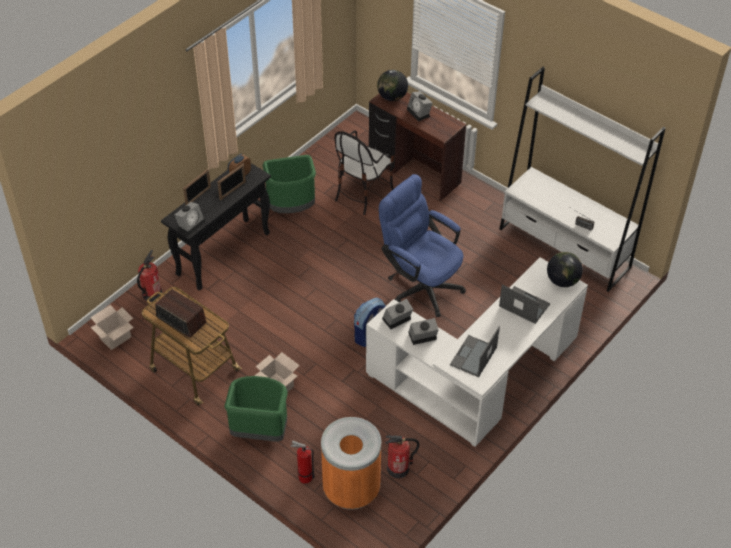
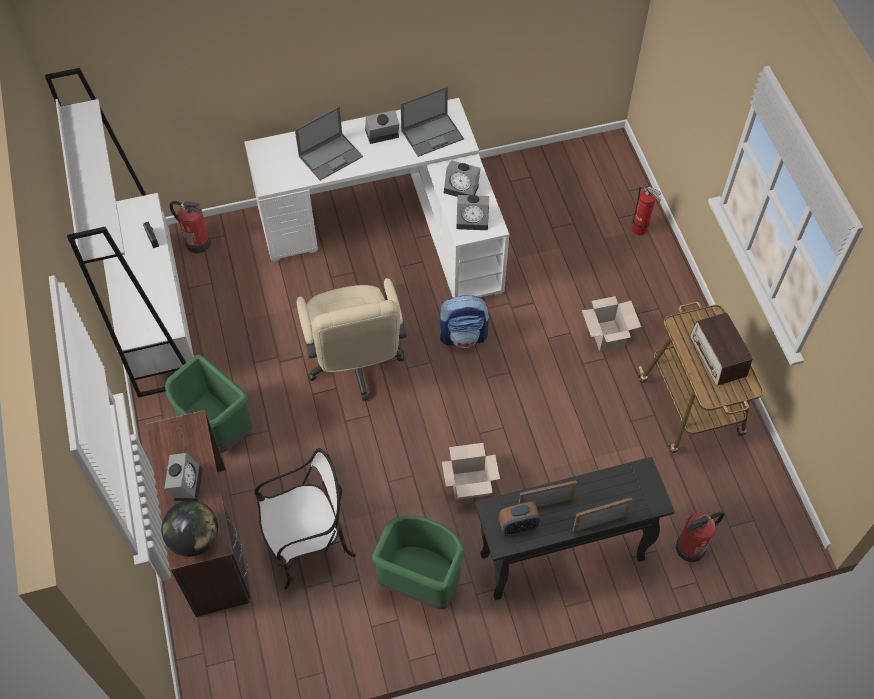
camera: 145 degrees left, 10 degrees up
cardboard box [90,305,134,350] -> cardboard box moved to [442,443,500,500]
alarm clock [175,202,205,235] -> alarm clock moved to [365,110,399,144]
green trash can [224,376,287,442] -> green trash can moved to [165,354,253,453]
orange trash can [321,417,382,510] -> none
blue office chair [379,174,466,317] -> beige office chair [297,278,407,401]
fire extinguisher [385,435,419,478] -> fire extinguisher moved to [170,201,211,253]
laptop [499,284,550,324] -> laptop turned 105 degrees counterclockwise [295,106,363,180]
globe [547,252,583,287] -> none

